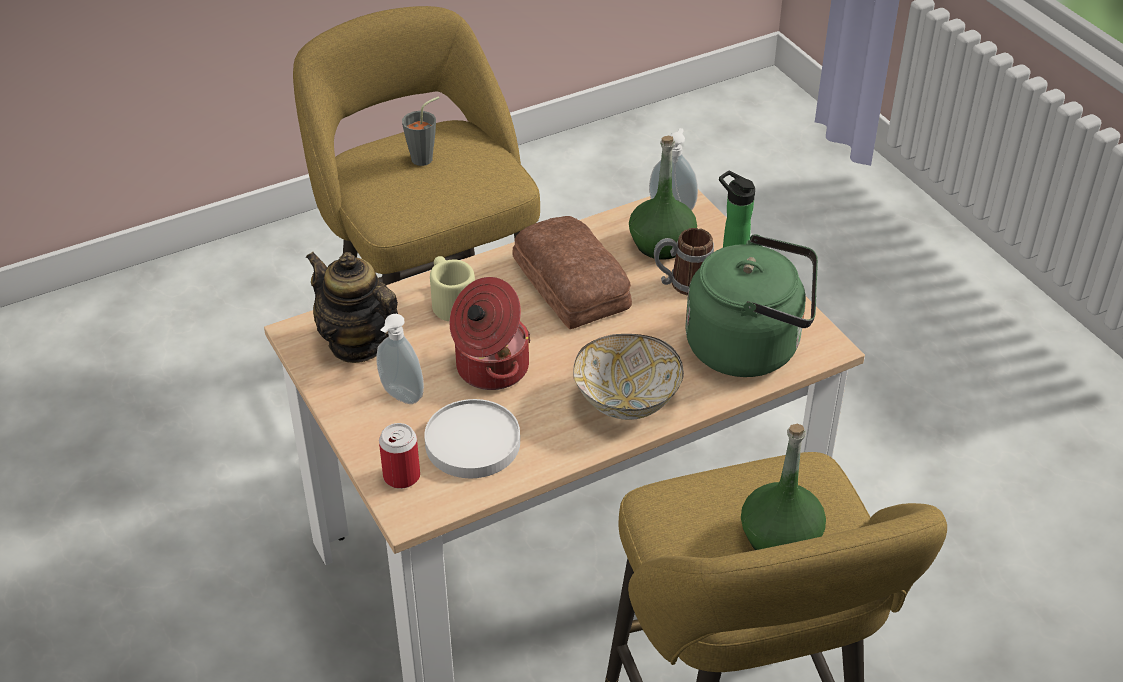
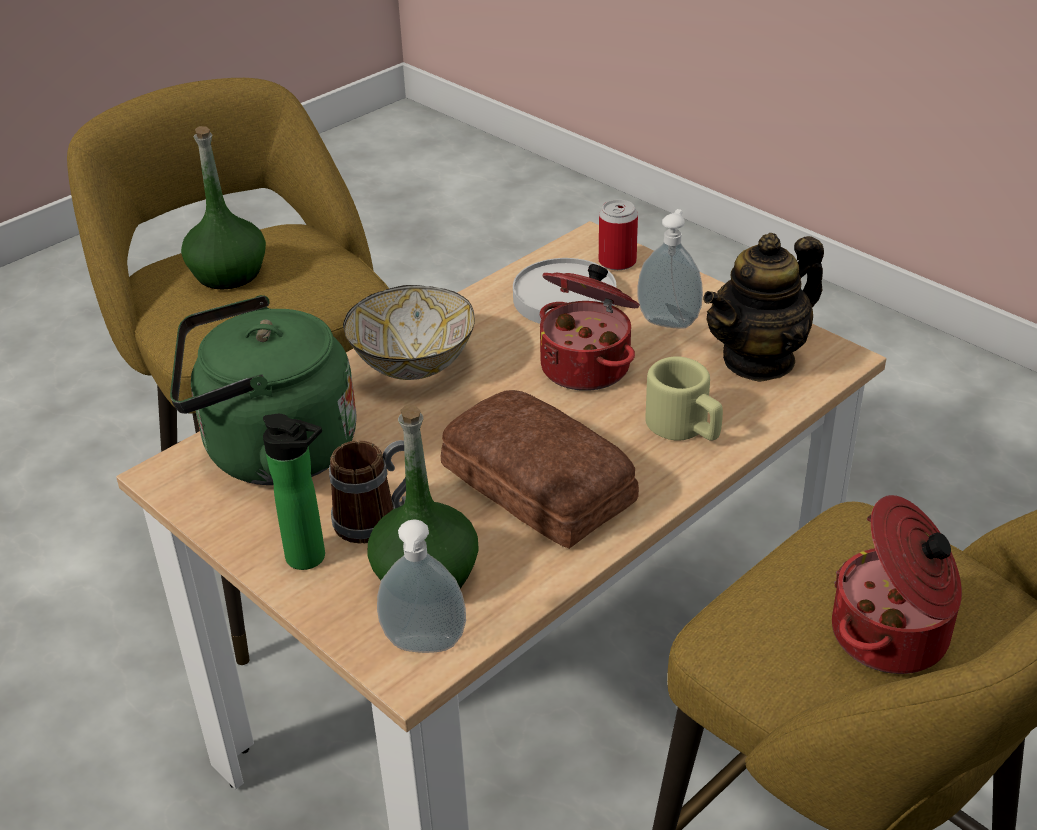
camera: 165 degrees right, 5 degrees down
teapot [306,252,398,363] -> teapot turned 120 degrees clockwise [703,233,824,382]
grey cup [402,97,439,166] -> cooking pot [832,495,962,674]

